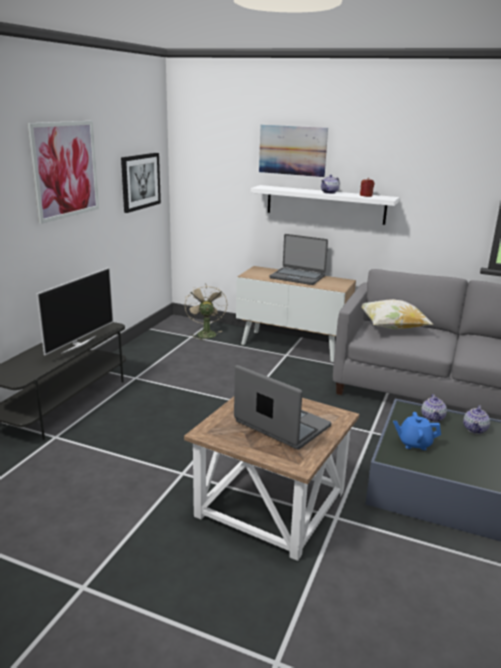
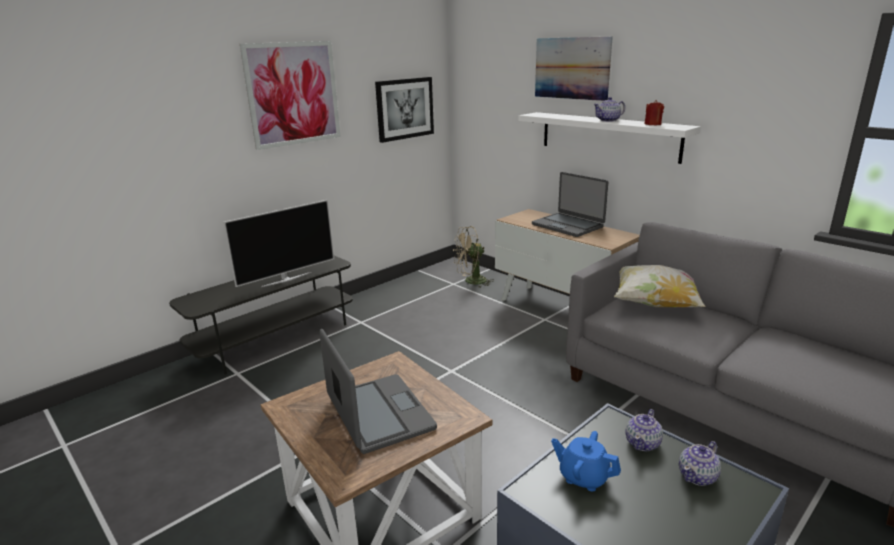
camera: 25 degrees right, 0 degrees up
beige fan [185,283,227,341] -> beige fan turned 120 degrees counterclockwise [454,226,493,288]

